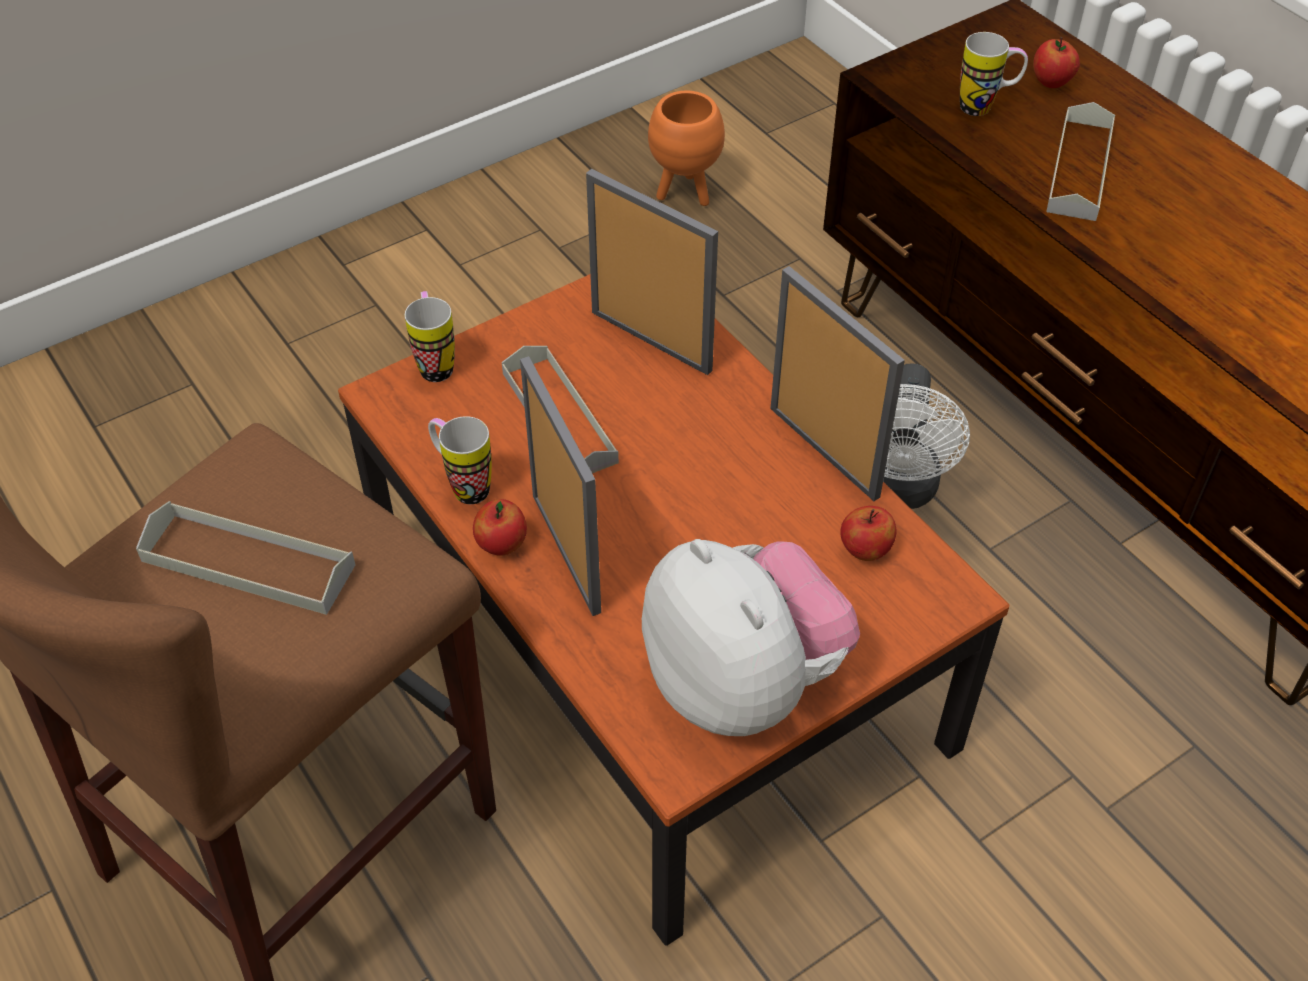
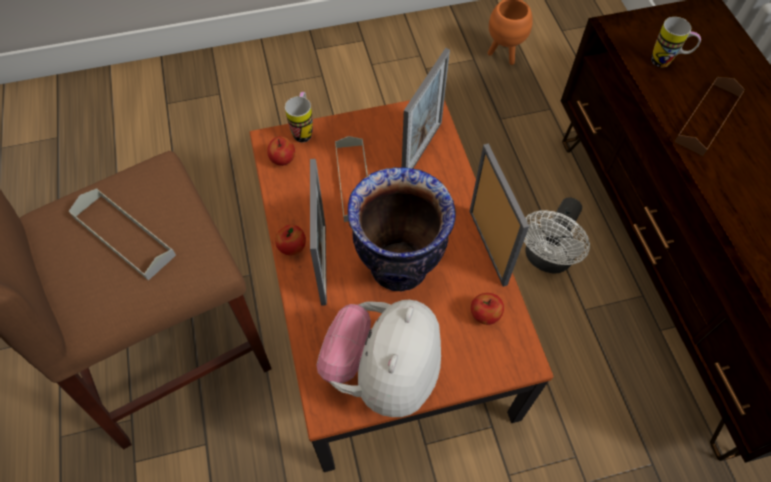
camera: 20 degrees right, 10 degrees up
mug [428,416,492,504] -> none
picture frame [586,169,718,375] -> picture frame turned 60 degrees clockwise [402,48,450,169]
plush toy [642,539,860,736] -> plush toy turned 150 degrees counterclockwise [316,300,441,417]
apple [1033,37,1080,88] -> apple moved to [267,136,295,166]
grey tray [1046,102,1115,221] -> brown tray [674,77,745,156]
none -> vase [348,167,456,291]

